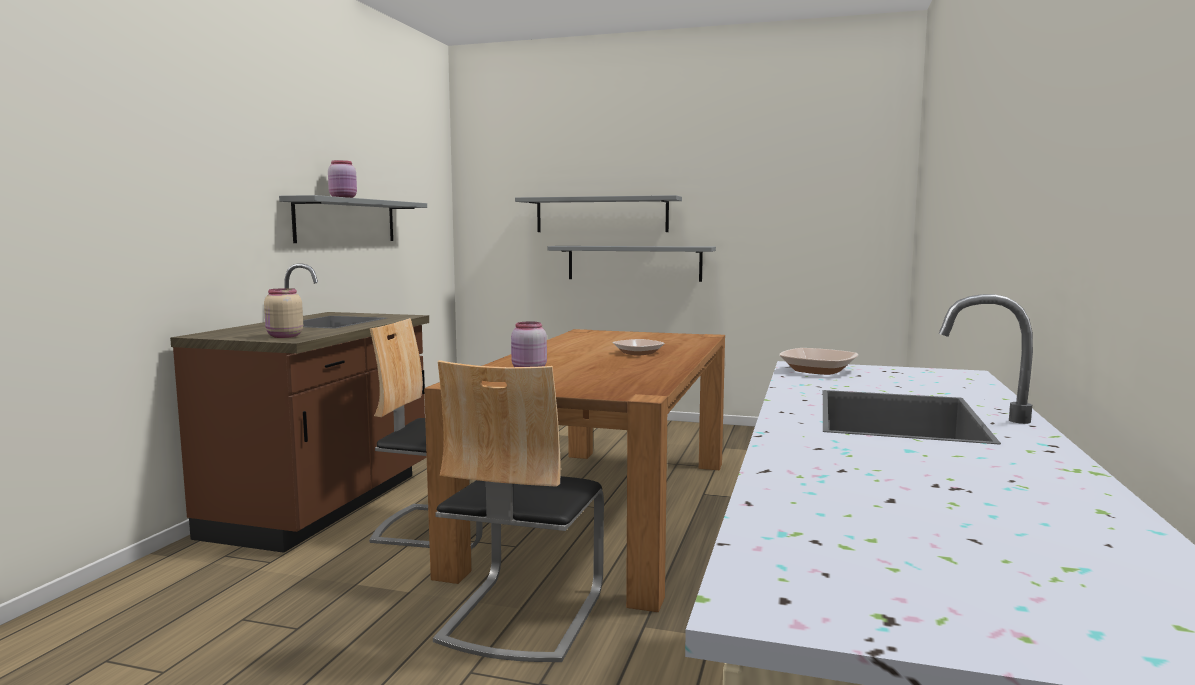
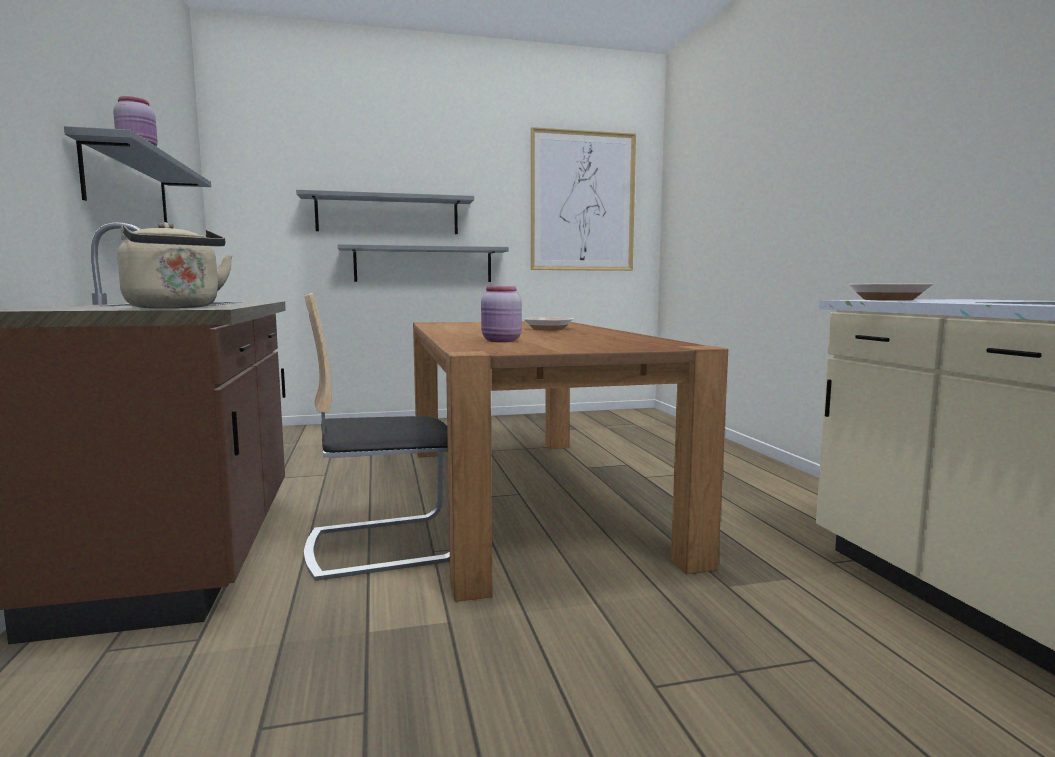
camera: 30 degrees left, 0 degrees up
beige jar [264,288,303,338] -> beige kettle [117,222,233,308]
chair [433,360,604,662] -> none
none -> picture [531,127,636,271]

